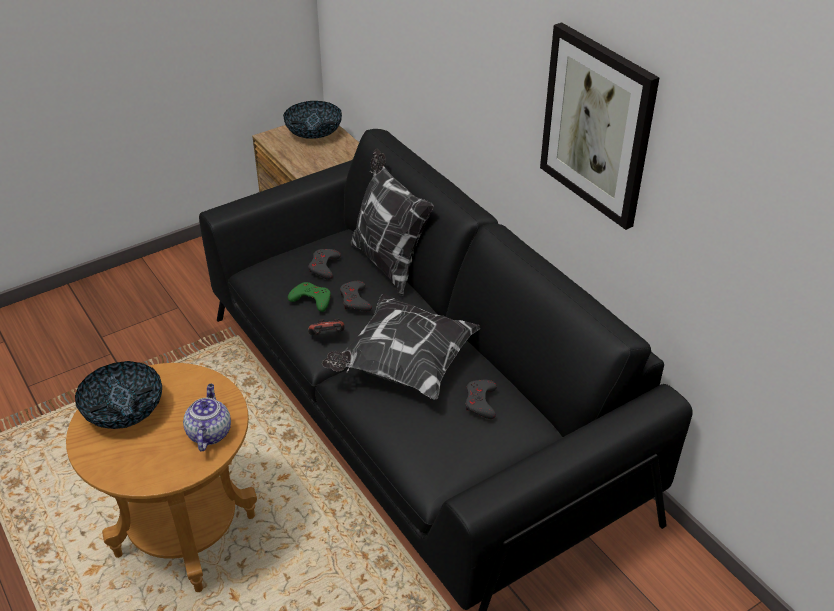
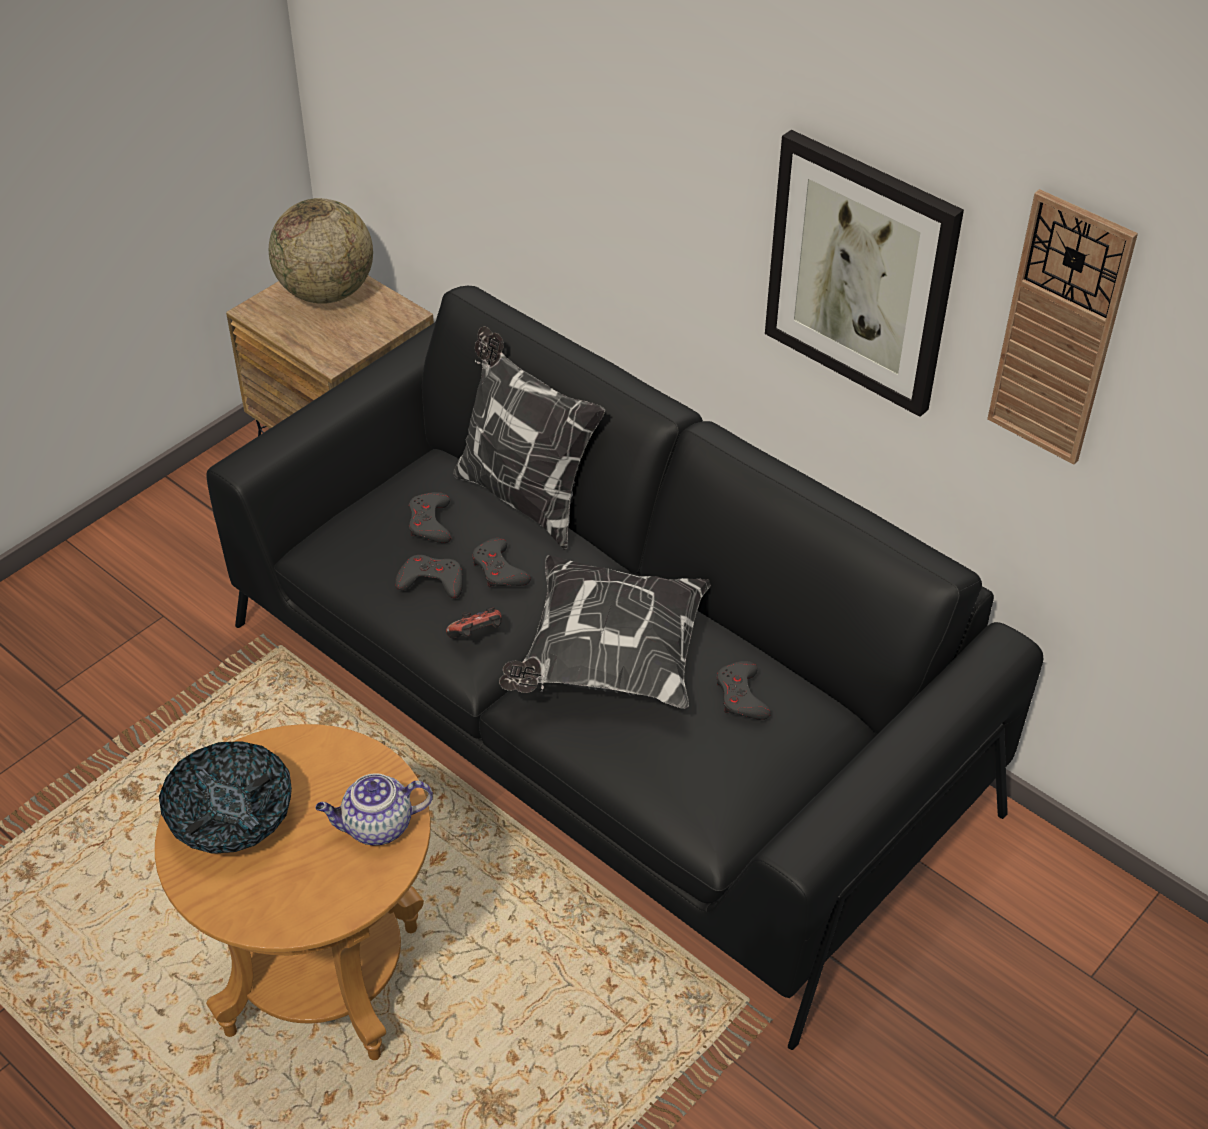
camera: 15 degrees left, 5 degrees up
teapot [183,384,231,451] -> teapot turned 90 degrees counterclockwise [315,773,433,846]
bowl [283,101,342,139] -> globe [269,198,373,304]
green game controller [288,282,331,312] -> grey game controller [395,555,463,598]
none -> wall clock [987,189,1138,465]

